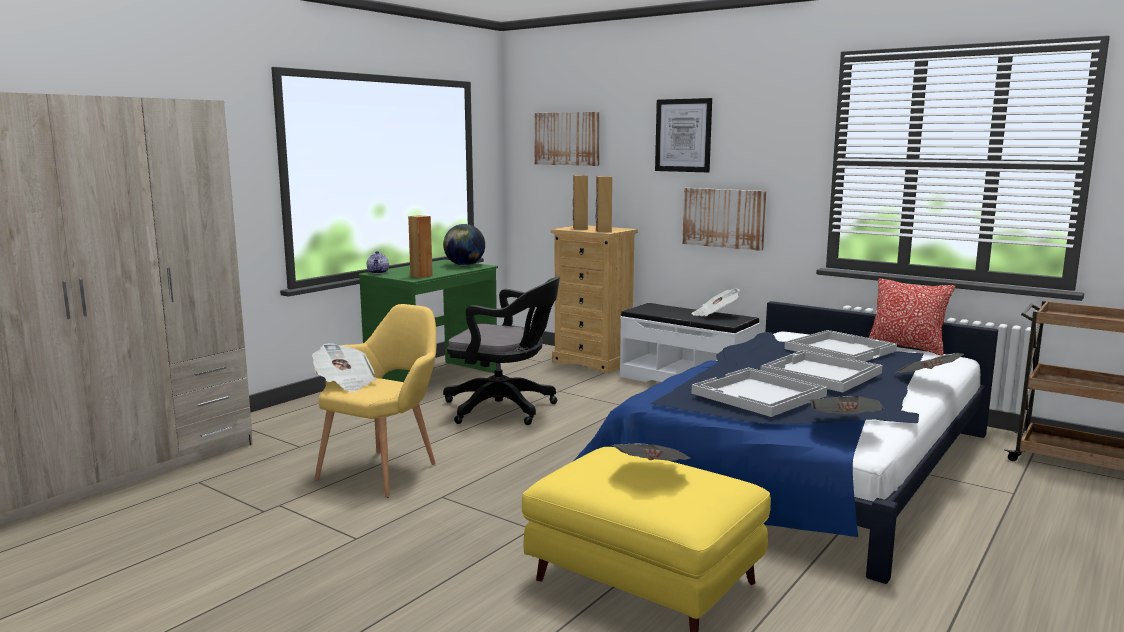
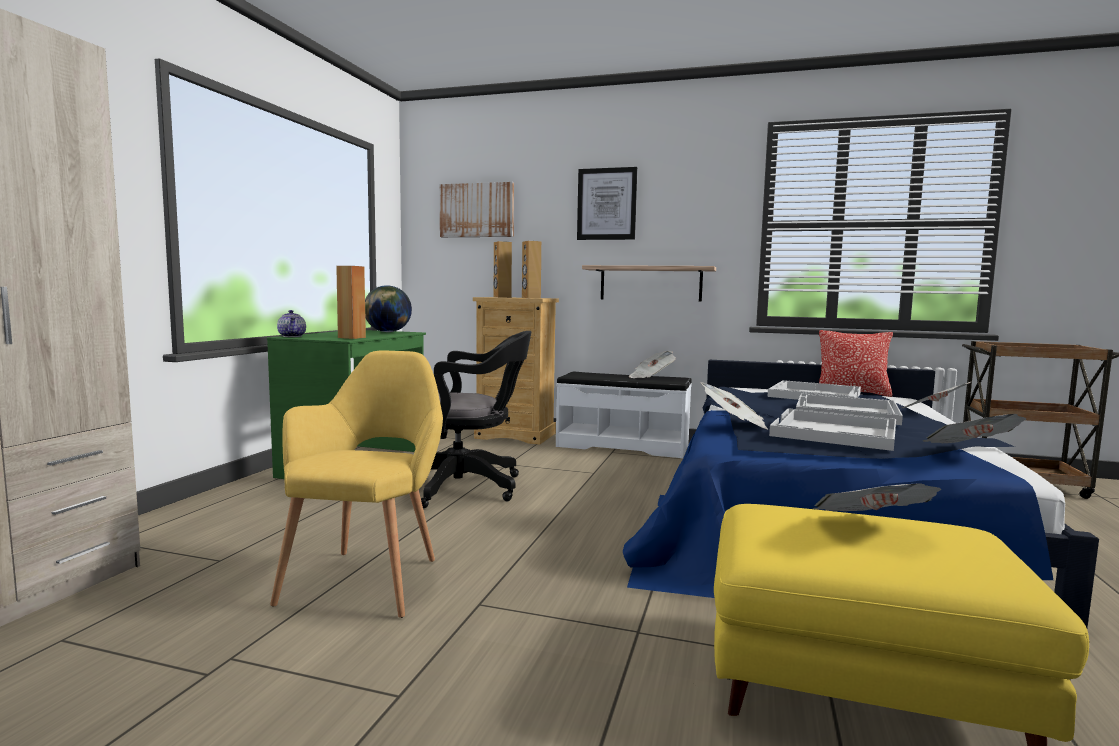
camera: 20 degrees left, 5 degrees down
newspaper [312,343,376,392] -> newspaper moved to [700,382,768,430]
picture [682,188,766,251] -> shelf [582,265,716,301]

